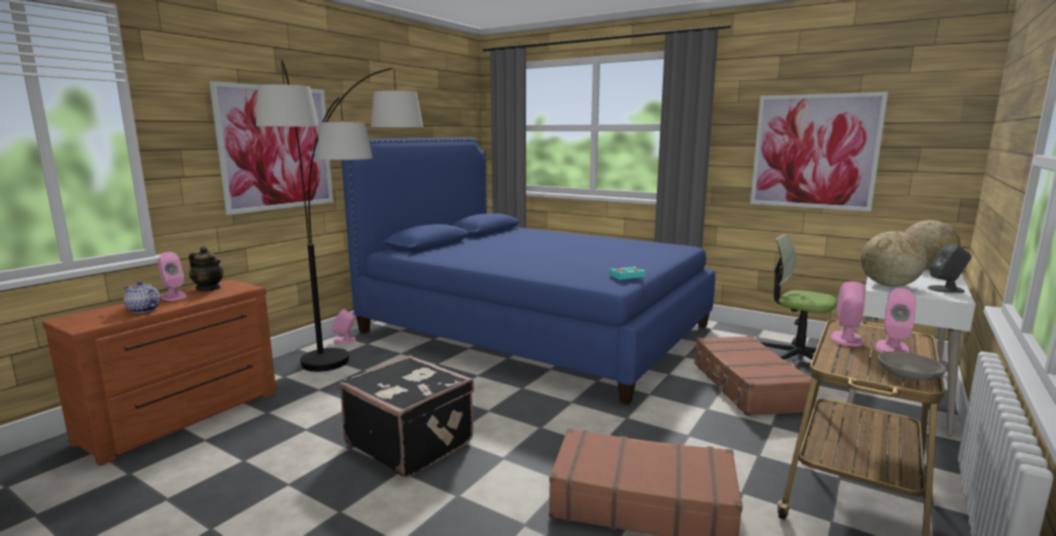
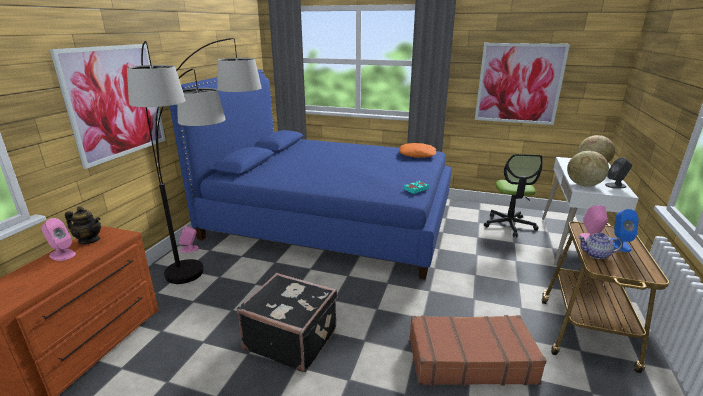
camera: 15 degrees left, 10 degrees up
teapot [123,281,160,313] -> teapot moved to [578,232,623,259]
brown suitcase [694,335,812,416] -> none
office chair [761,234,838,360] -> office chair turned 105 degrees counterclockwise [484,154,543,237]
pink speaker [876,288,916,353] -> blue speaker [611,209,639,252]
grey bowl [878,351,946,380] -> none
none -> orange pillow [399,143,436,158]

